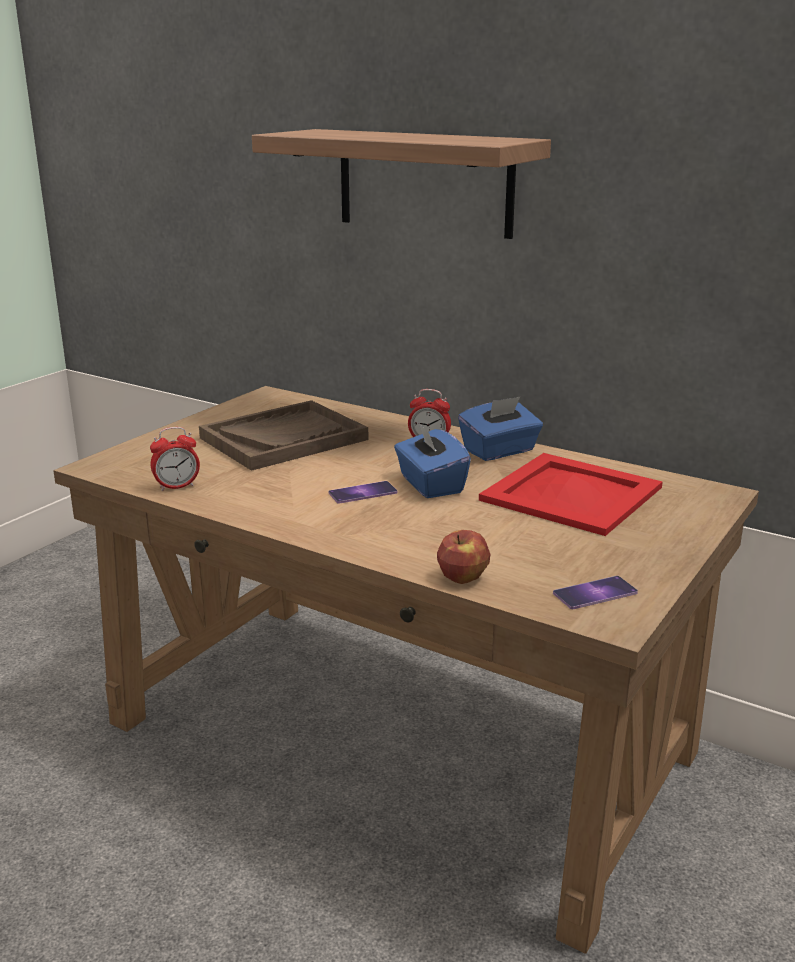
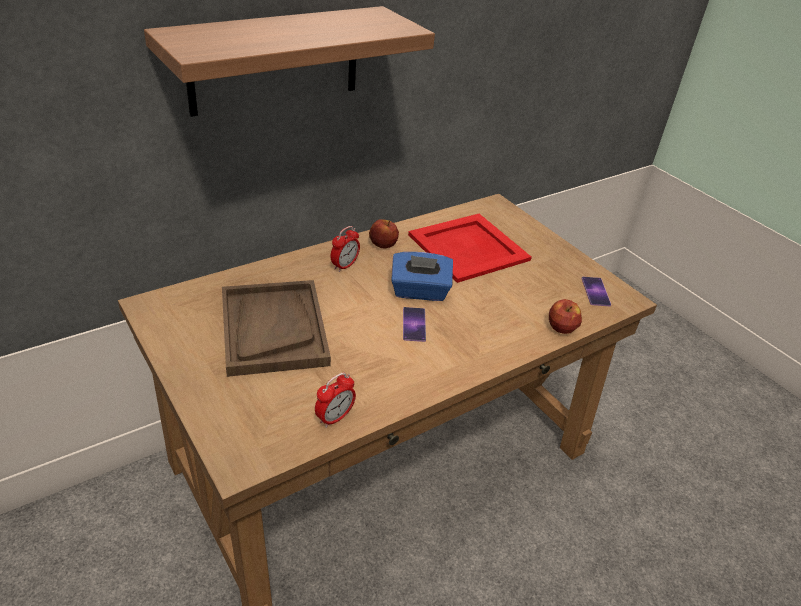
camera: 70 degrees left, 15 degrees up
alarm clock [150,427,200,491] -> alarm clock turned 45 degrees clockwise [315,372,356,428]
blue tissue box [458,396,543,461] -> apple [369,220,399,249]

